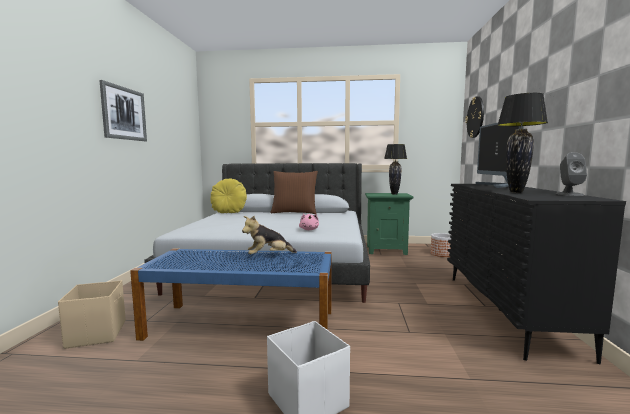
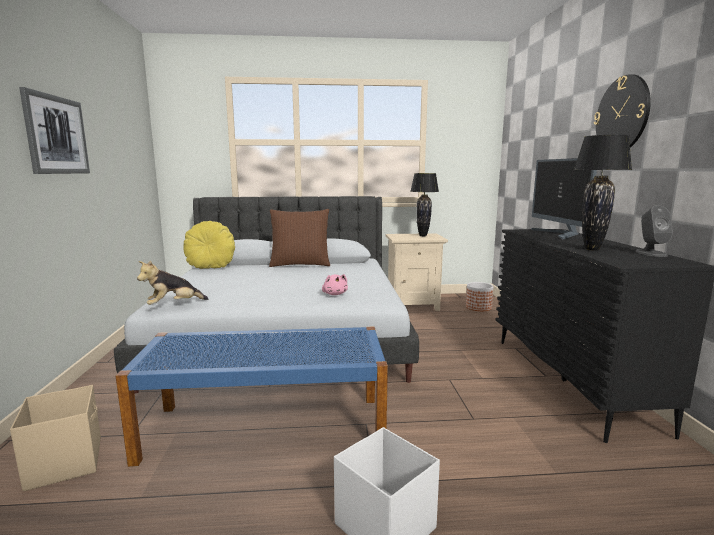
camera: 10 degrees left, 5 degrees up
plush toy [242,216,297,254] -> plush toy moved to [137,261,208,305]
green nightstand [365,193,414,255] -> beige nightstand [386,233,448,311]
wall clock [465,96,484,138] -> wall clock moved to [594,74,651,148]

